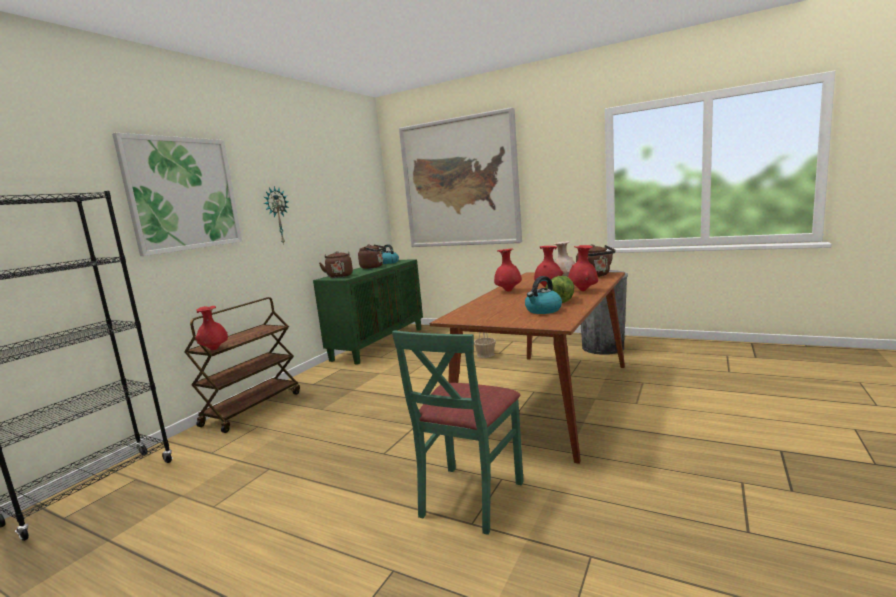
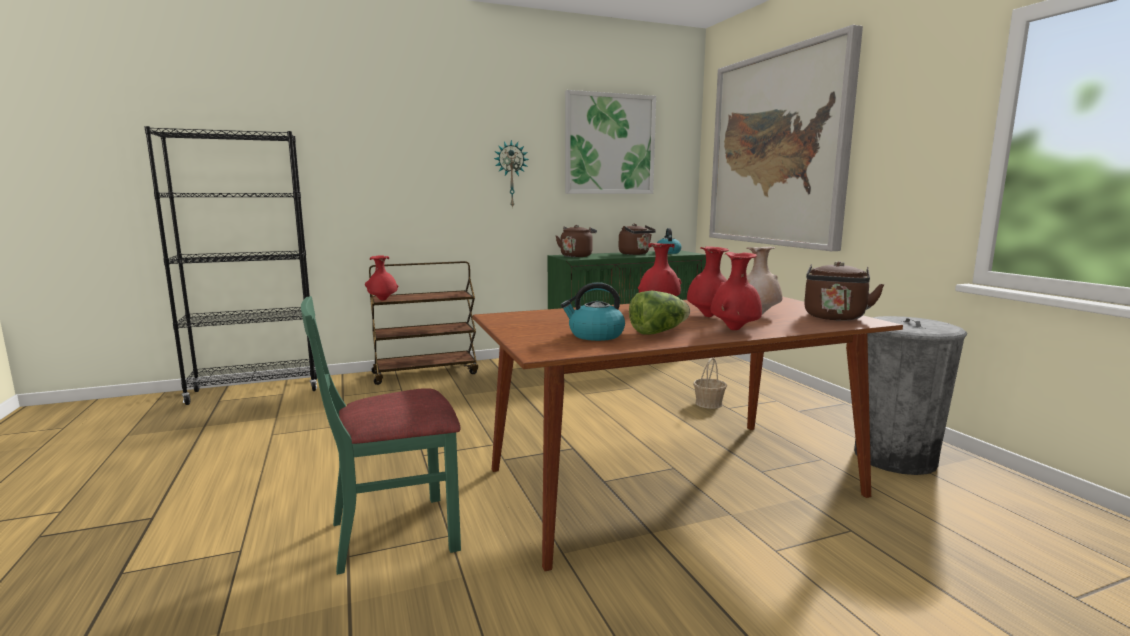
camera: 40 degrees right, 0 degrees up
picture [112,133,242,256] -> picture moved to [565,90,656,194]

